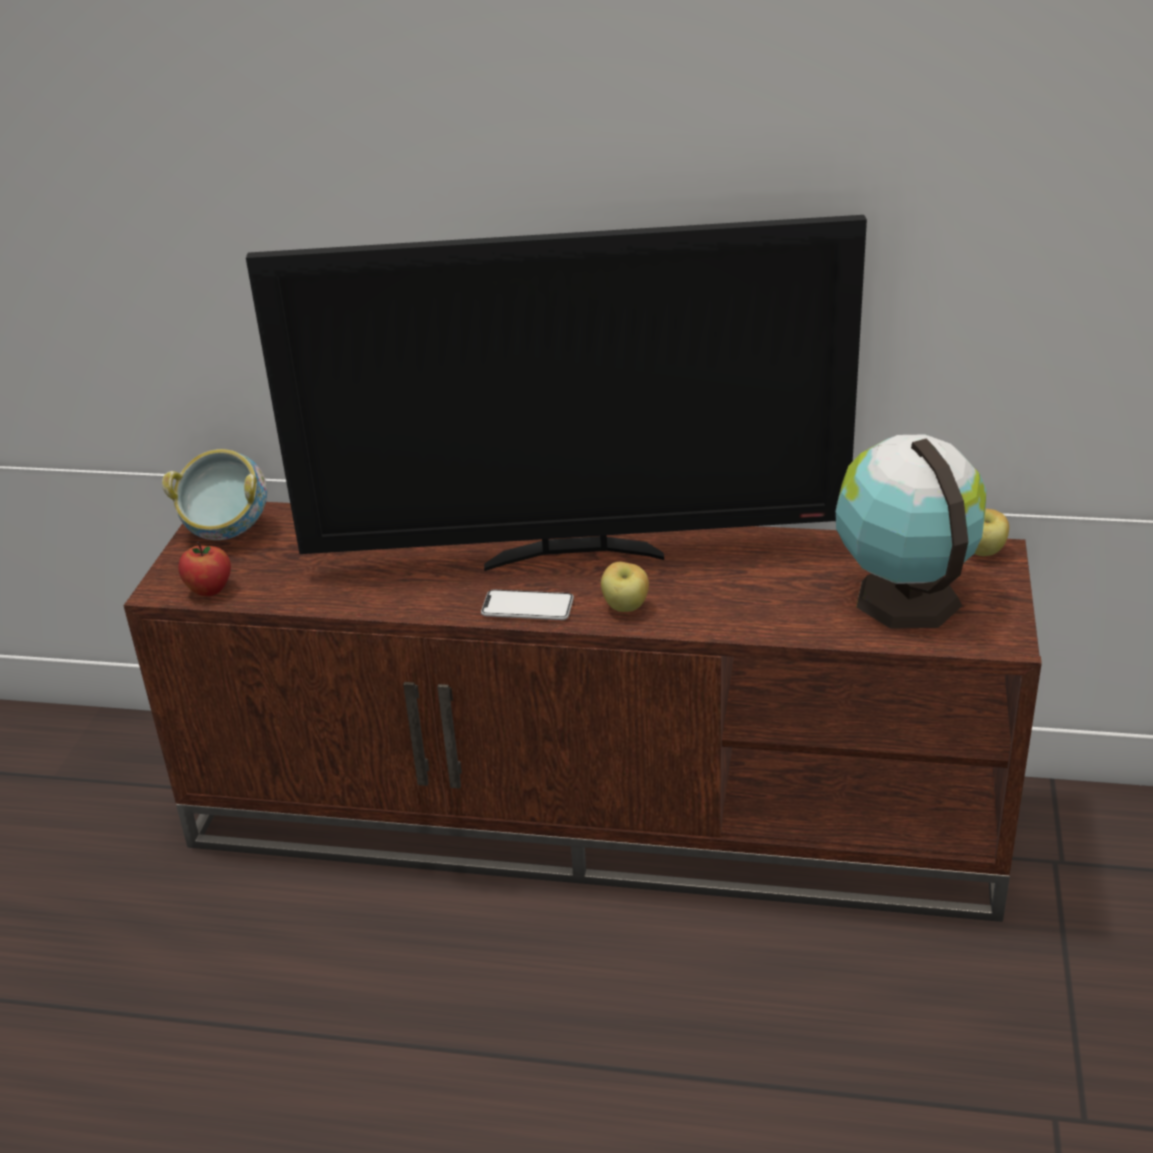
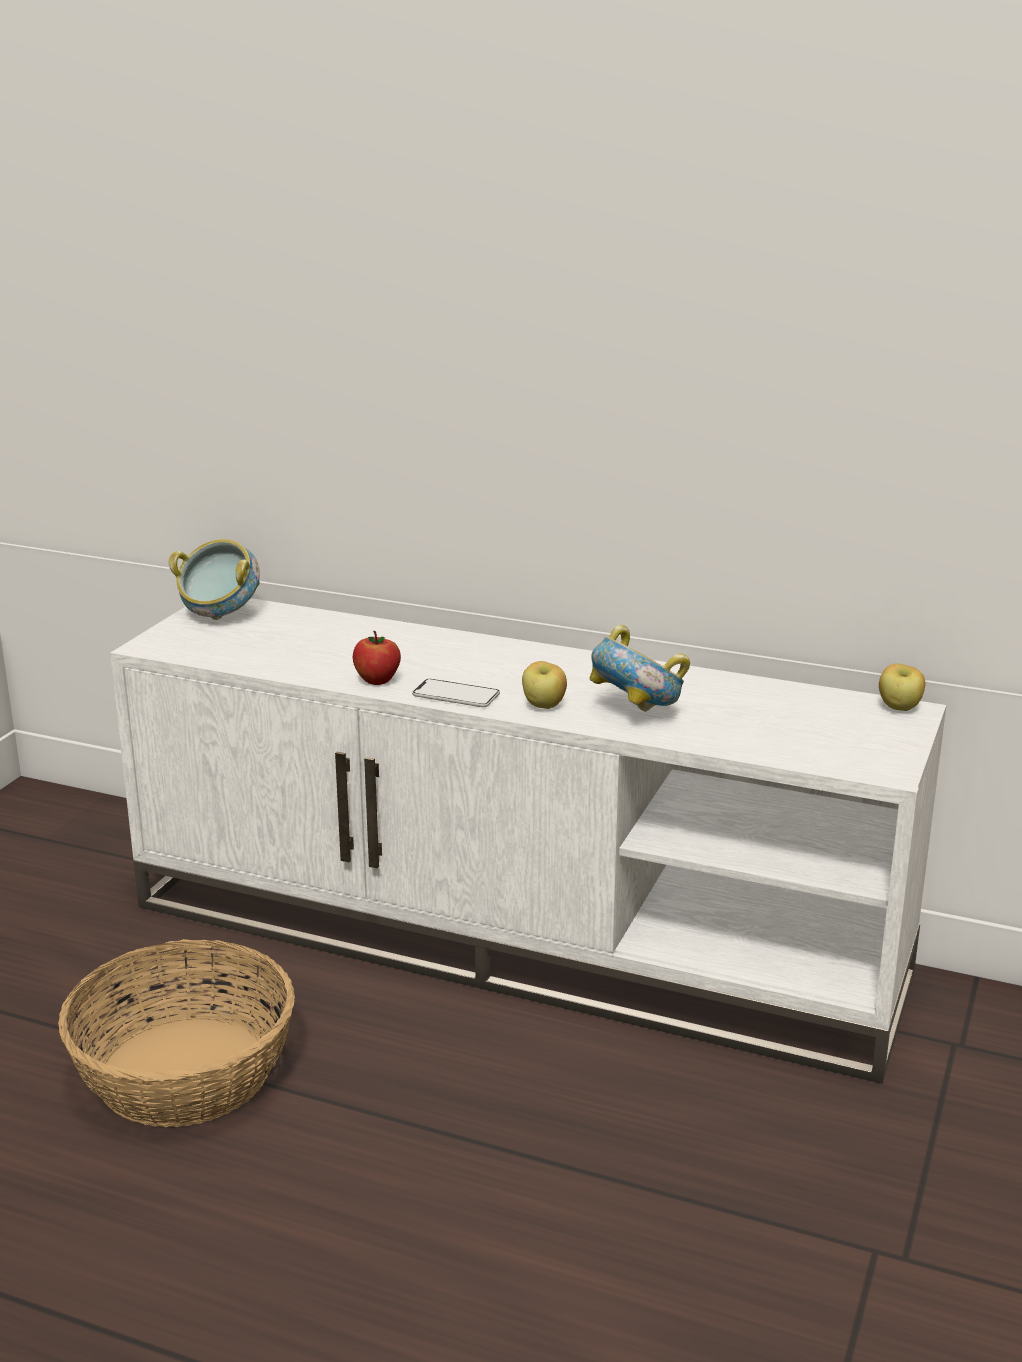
camera: 10 degrees right, 10 degrees down
brown tv stand [123,502,1042,922] -> white tv stand [110,598,946,1084]
apple [179,542,231,596] -> apple moved to [353,631,401,685]
television [246,215,867,571] -> none
globe [835,434,986,628] -> none
none -> basket [58,939,295,1127]
none -> bowl [590,625,690,712]

